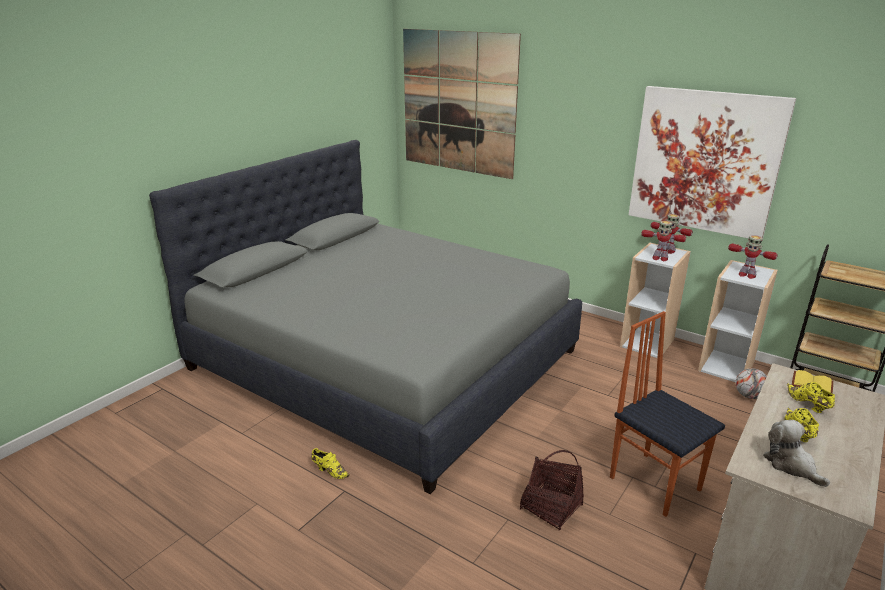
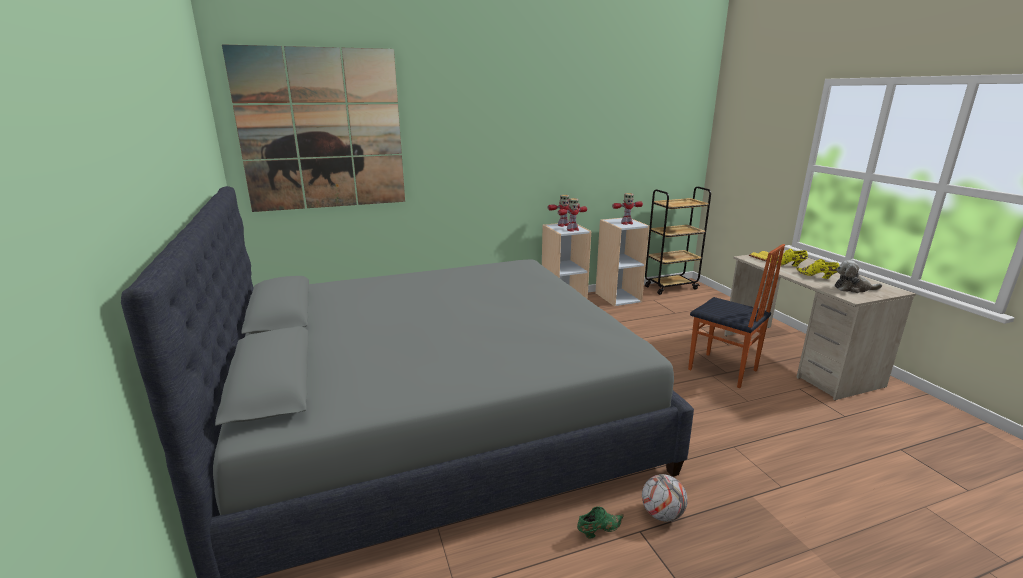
camera: 55 degrees left, 5 degrees down
yellow shoe [311,448,350,479] -> green shoe [577,507,624,539]
basket [520,450,584,530] -> none
chair [610,311,725,517] -> chair turned 135 degrees counterclockwise [688,244,785,388]
picture [629,86,796,239] -> none
football [736,368,767,399] -> football moved to [642,474,688,522]

